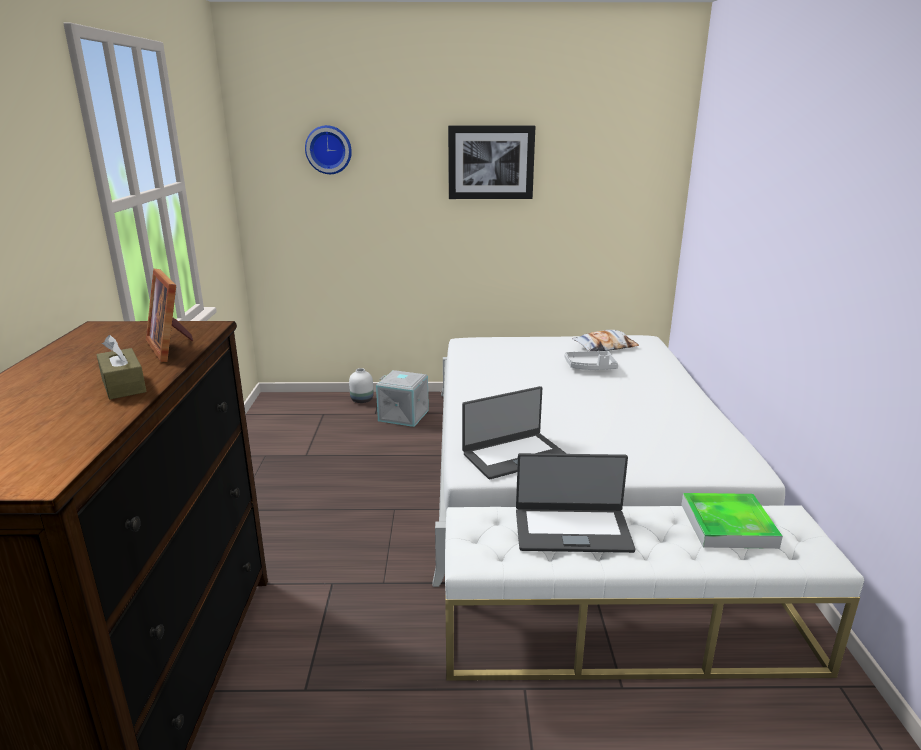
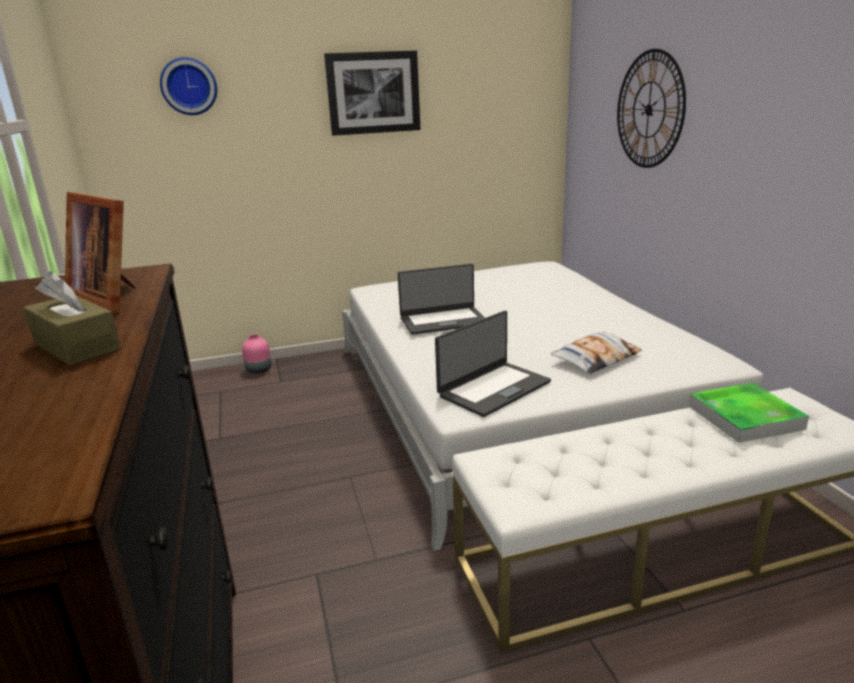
camera: 15 degrees left, 0 degrees up
white vase [349,368,373,403] -> pink vase [242,334,271,374]
grey storage box [376,370,429,427] -> none
laptop [516,453,635,553] -> laptop moved to [398,264,485,335]
grey tray [564,351,618,370] -> none
pillow [572,330,639,351] -> pillow moved to [551,332,642,374]
none -> wall clock [617,49,686,168]

